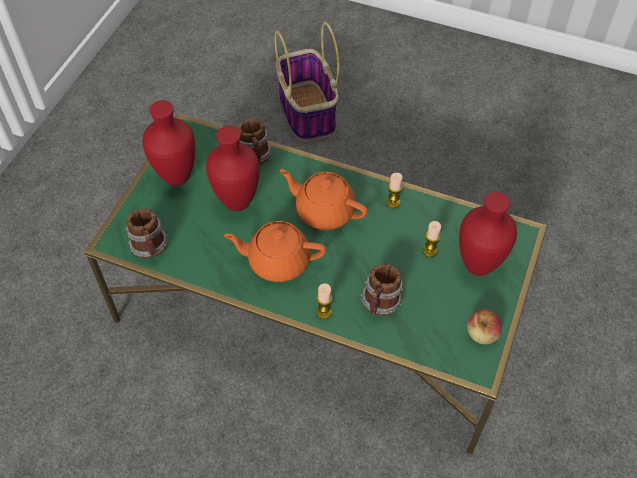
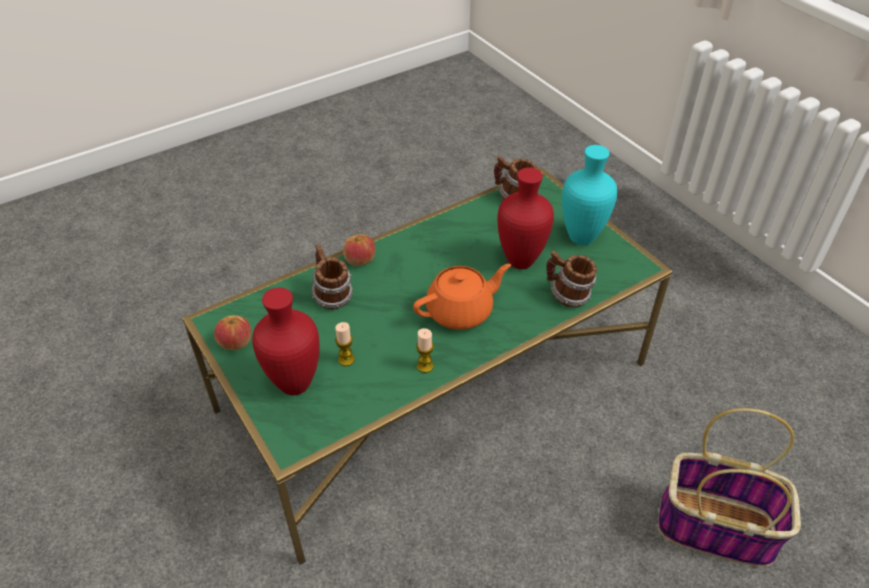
camera: 125 degrees right, 10 degrees down
red vase [142,100,196,186] -> turquoise vase [562,145,617,245]
orange teapot [223,221,326,282] -> none
candle [316,283,333,319] -> apple [343,234,376,266]

